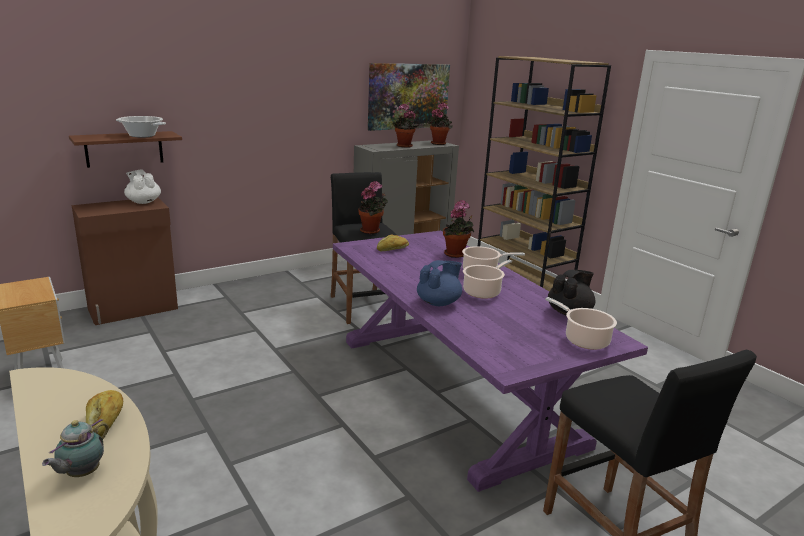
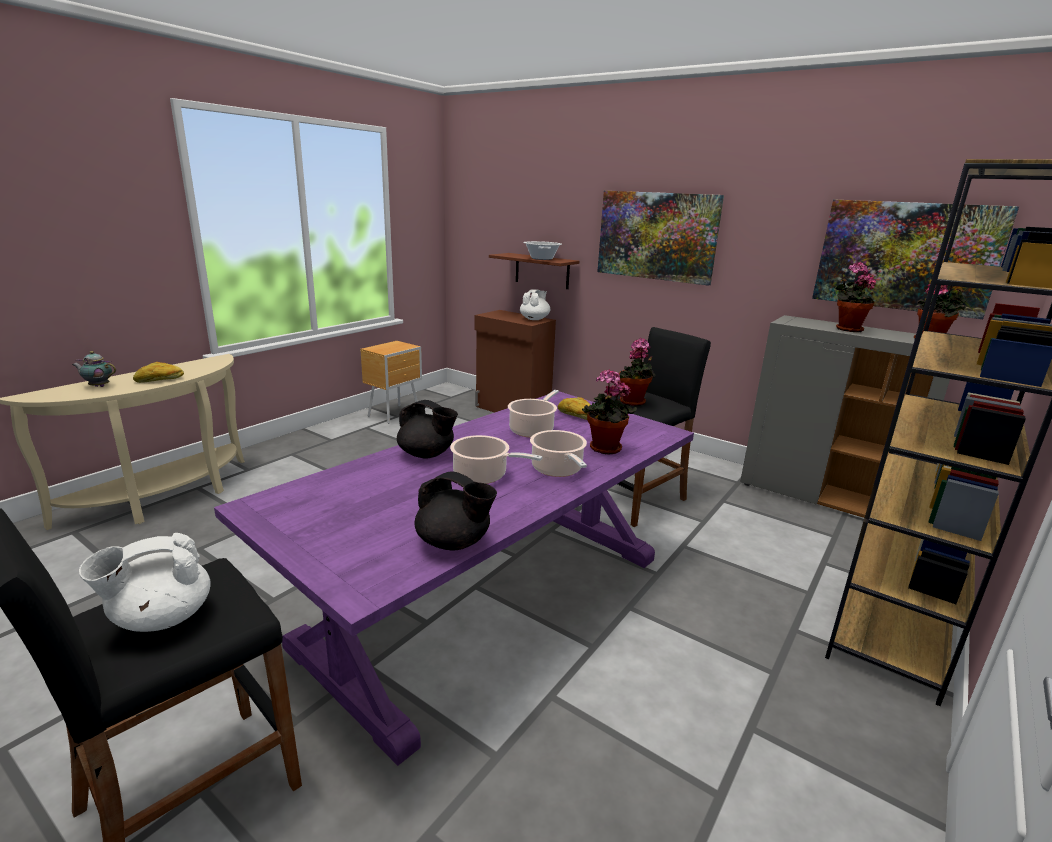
camera: 70 degrees right, 0 degrees up
blue teapot [417,260,462,306] -> black teapot [397,400,458,459]
cooking pot [545,297,617,350] -> cooking pot moved to [508,390,559,438]
none -> white teapot [79,533,211,632]
none -> picture [597,191,724,286]

